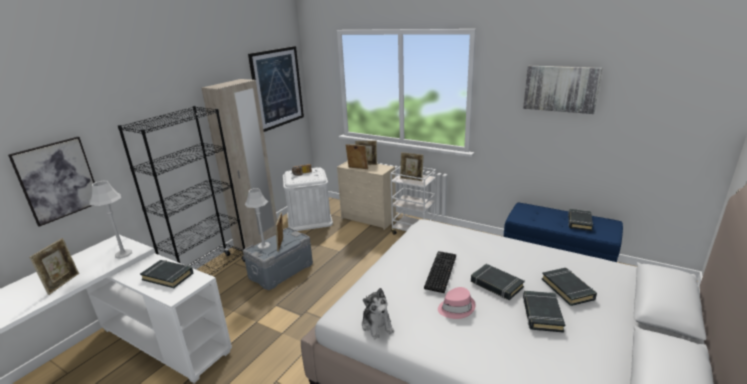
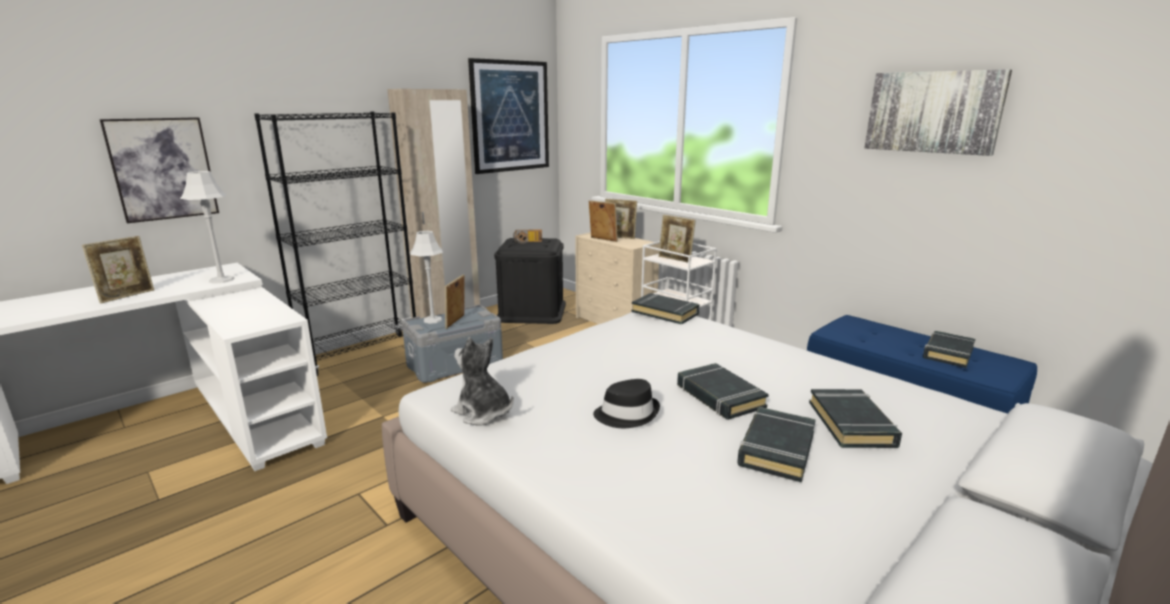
camera: 15 degrees right, 5 degrees down
black book [140,260,193,288] -> black book moved to [632,293,699,325]
white storage box [283,167,333,231] -> black storage box [494,238,566,324]
plush toy [362,288,394,339] -> plush toy turned 135 degrees clockwise [451,337,514,426]
keyboard [424,251,456,293] -> none
pink hat [438,287,476,319] -> black hat [593,379,660,428]

